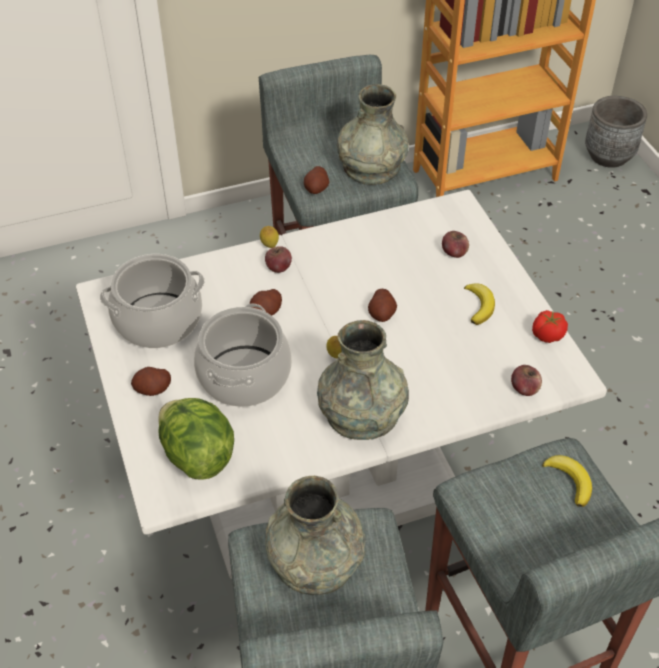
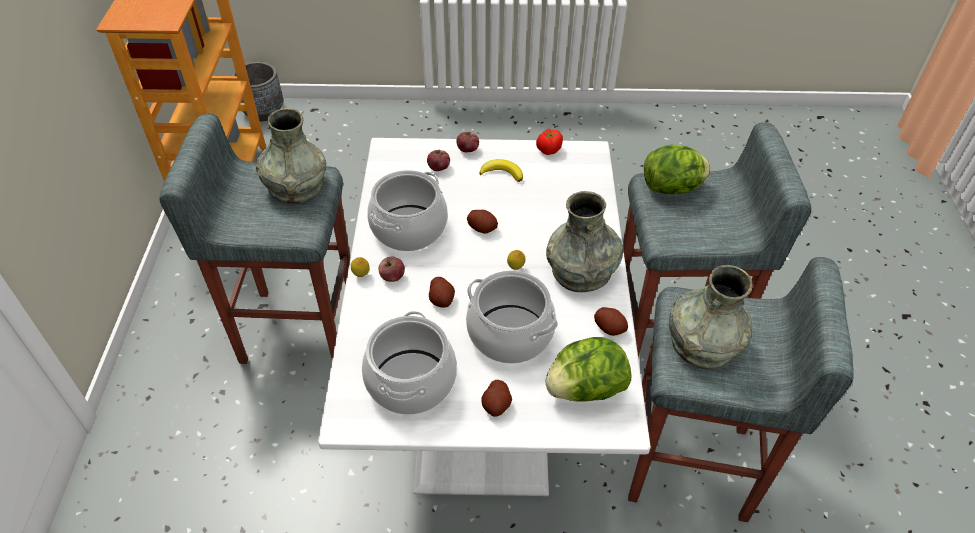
camera: 70 degrees left, 0 degrees up
potato [304,166,329,194] -> potato moved to [594,307,628,336]
apple [511,365,542,396] -> apple moved to [456,132,479,152]
banana [542,455,592,507] -> lettuce [644,145,710,194]
none -> cooking pot [367,170,448,251]

